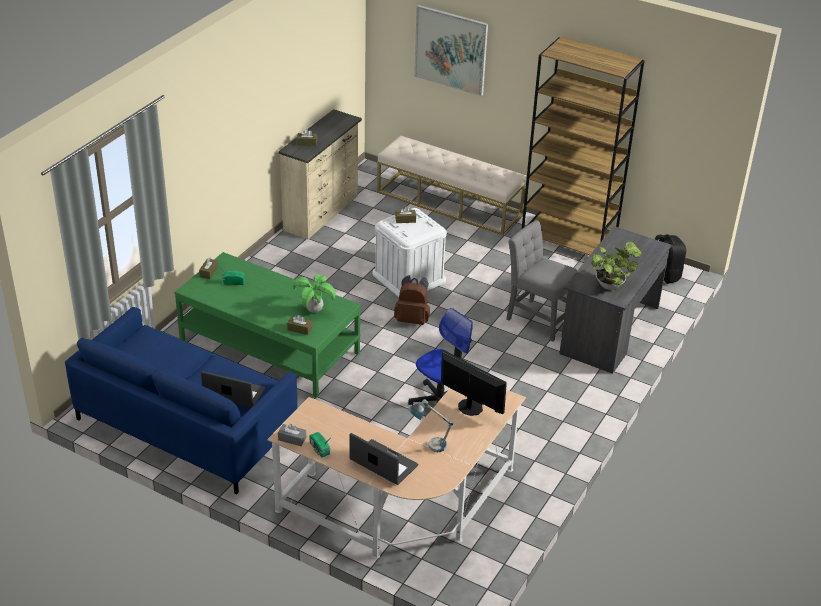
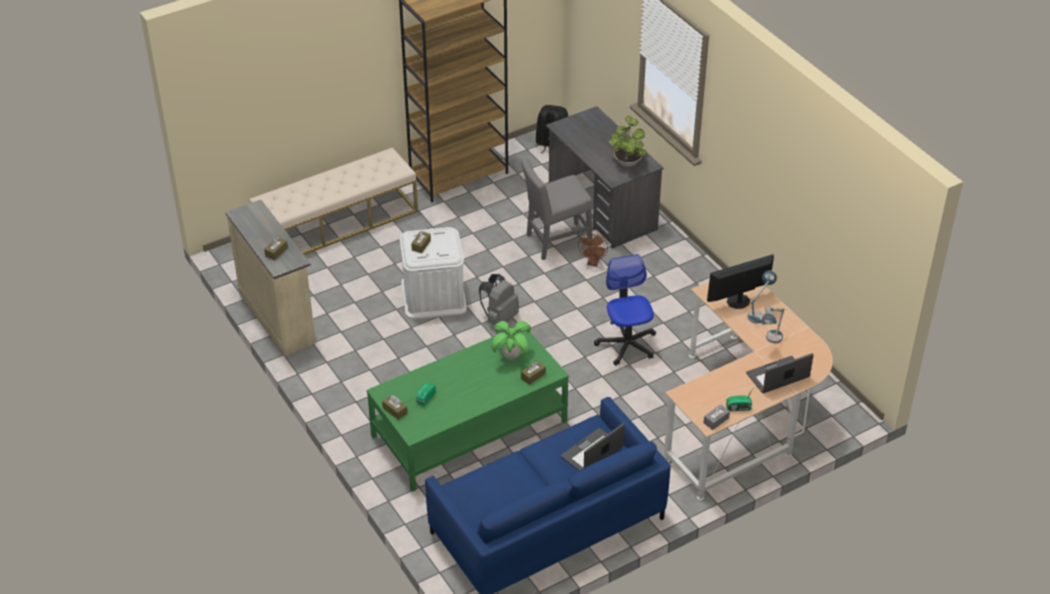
camera: 60 degrees left, 5 degrees up
brown backpack [394,275,430,325] -> grey backpack [479,274,519,325]
picture [414,5,488,96] -> none
none -> brown fan [578,234,608,266]
none -> table lamp [748,270,777,323]

